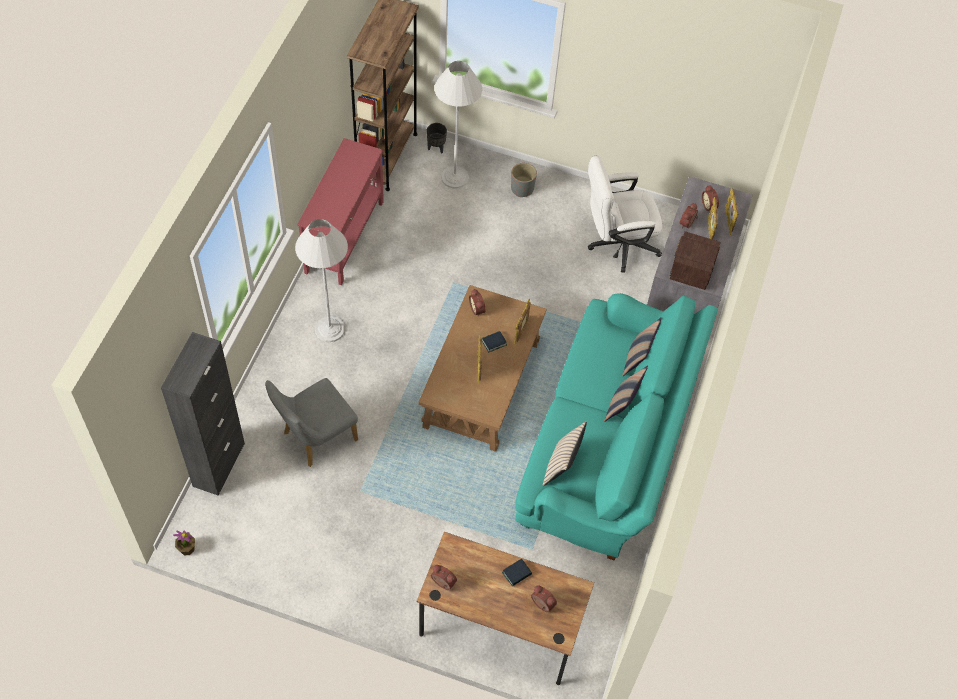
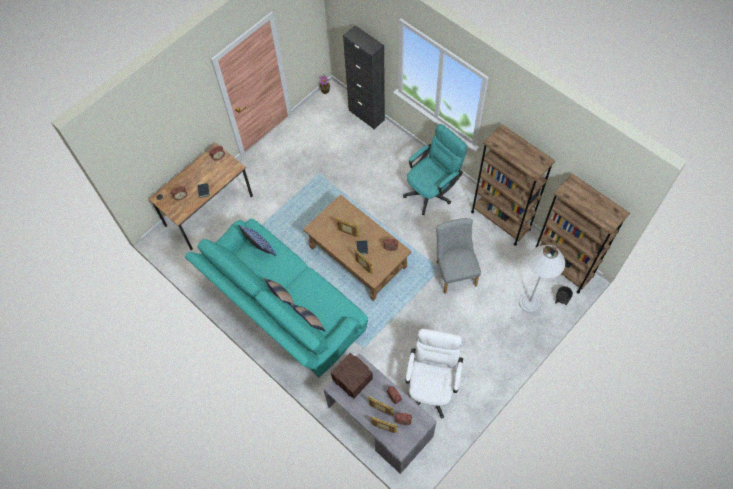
camera: 120 degrees right, 5 degrees up
grey chair [265,378,358,467] -> grey chair moved to [436,218,481,294]
white floor lamp [295,219,348,342] -> turquoise office chair [403,124,467,215]
red console table [297,138,384,285] -> brown bookcase [471,124,555,246]
grey planter [511,163,537,197] -> none
beige pillow [543,422,587,486] -> blue pillow [238,225,276,256]

